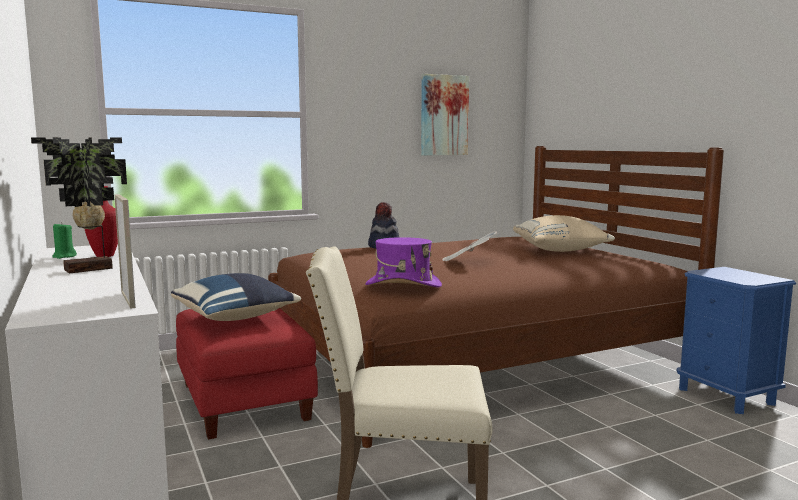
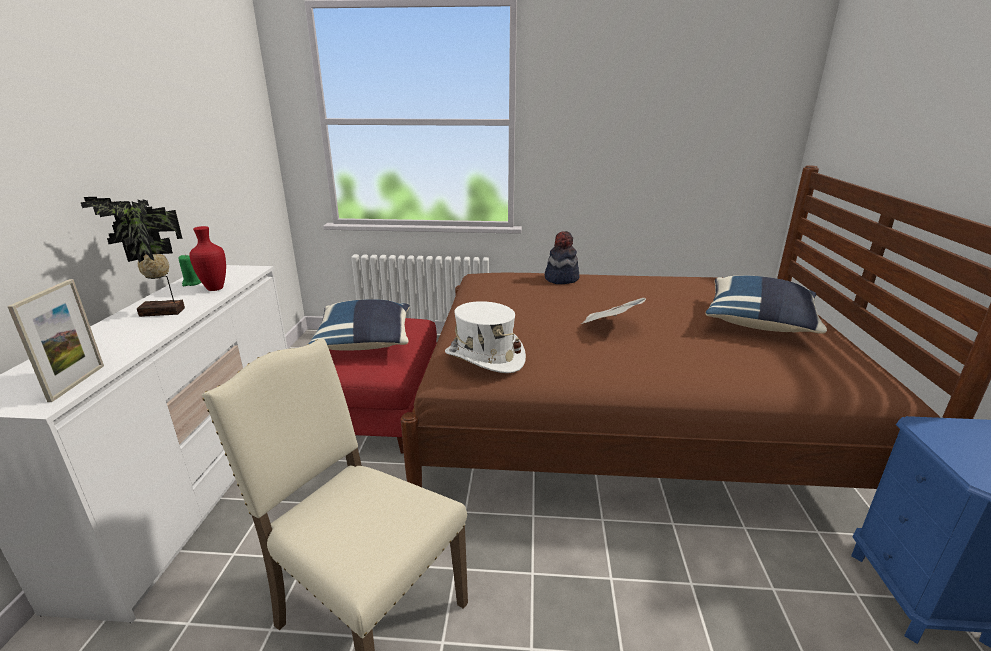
camera: 30 degrees right, 15 degrees up
purple hat [365,237,442,287] -> white hat [445,301,526,373]
picture [421,74,469,155] -> none
beige pillow [513,215,615,252] -> blue pillow [705,276,827,334]

